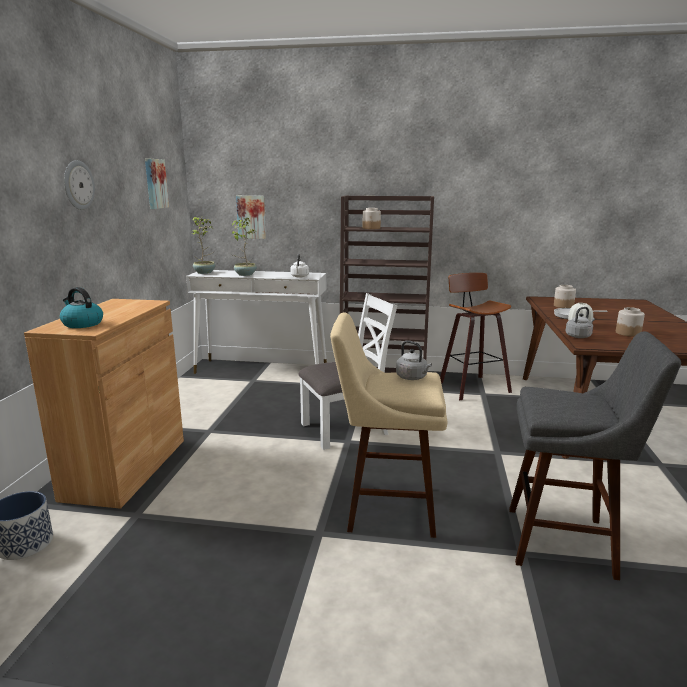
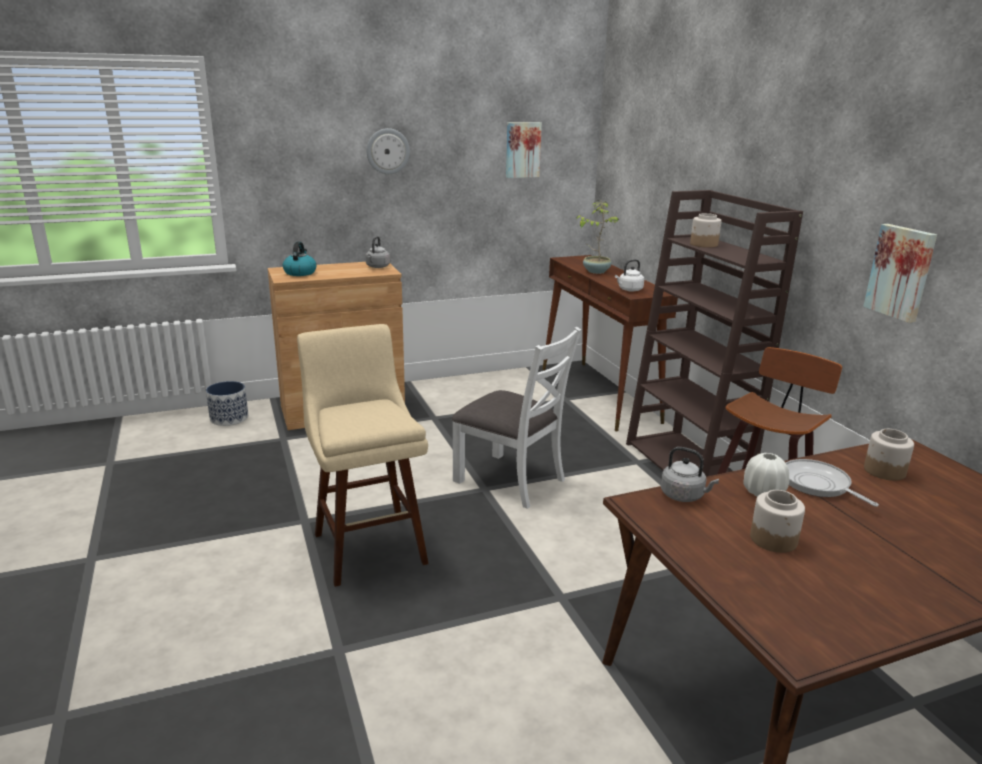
camera: 60 degrees right, 5 degrees up
white console table [186,270,327,374] -> brown console table [542,255,678,431]
potted plant [192,217,216,274] -> none
picture [236,196,266,239] -> picture moved to [863,224,937,323]
grey kettle [396,340,432,380] -> grey kettle moved to [366,236,390,268]
grey stool [509,332,681,580] -> none

